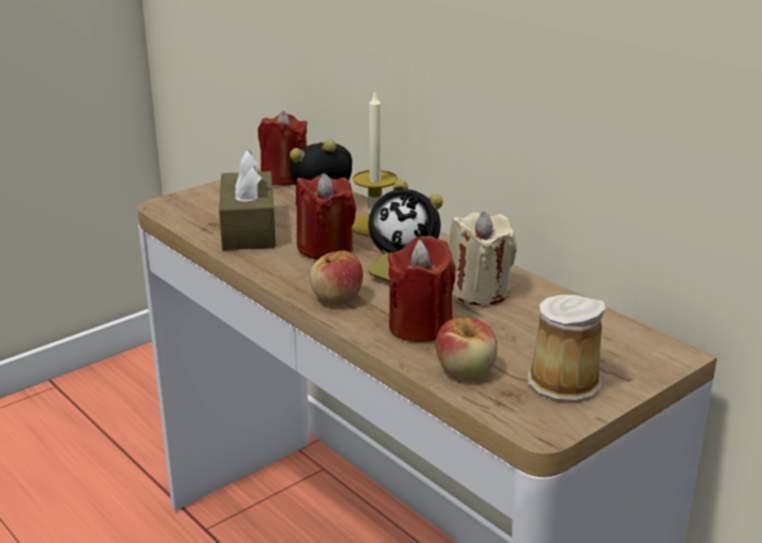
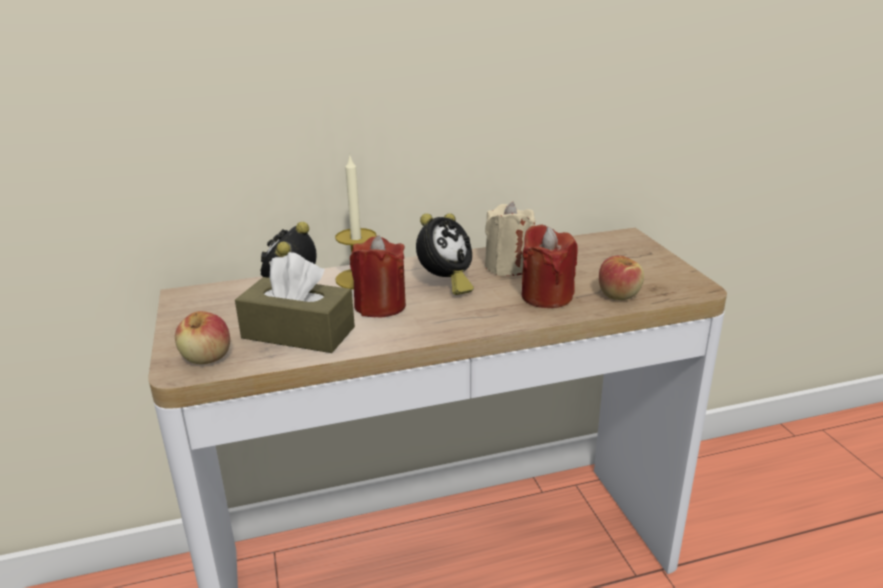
camera: 65 degrees left, 0 degrees up
red candle [258,111,307,186] -> none
apple [310,250,363,305] -> apple moved to [175,311,230,364]
mug [528,295,605,402] -> none

